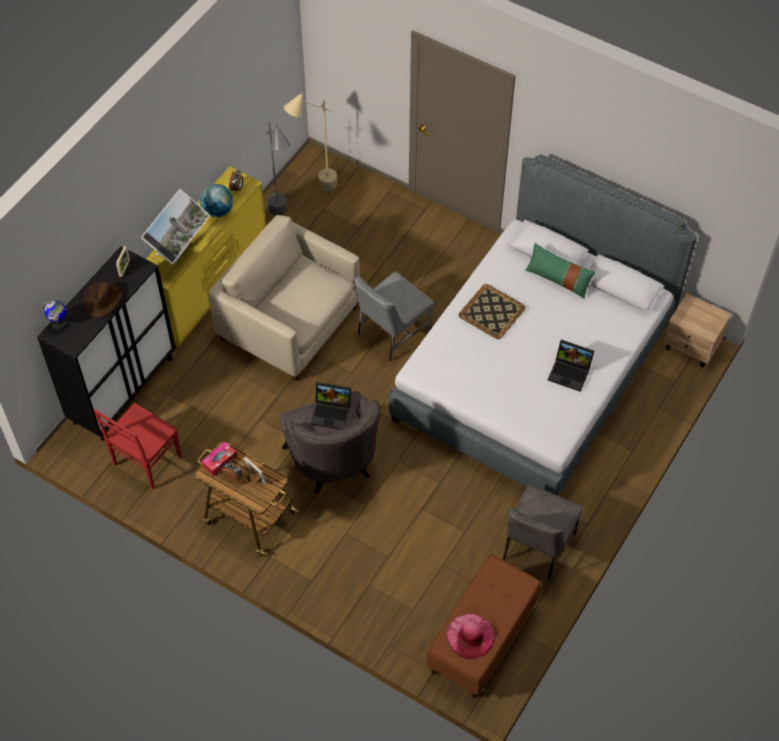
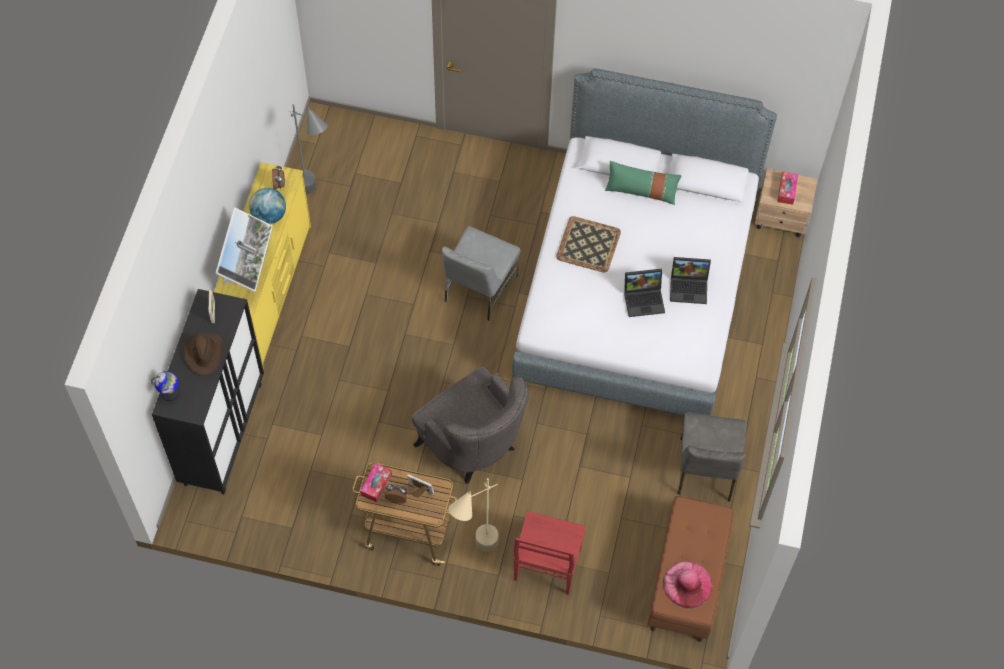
camera: 20 degrees left, 5 degrees up
red chair [94,403,182,490] -> red chair moved to [513,511,586,595]
beige armchair [209,215,360,382] -> none
beige floor lamp [284,92,337,191] -> beige floor lamp moved to [448,478,498,552]
laptop [311,382,351,429] -> laptop moved to [624,269,665,317]
none -> tissue box [777,172,798,205]

